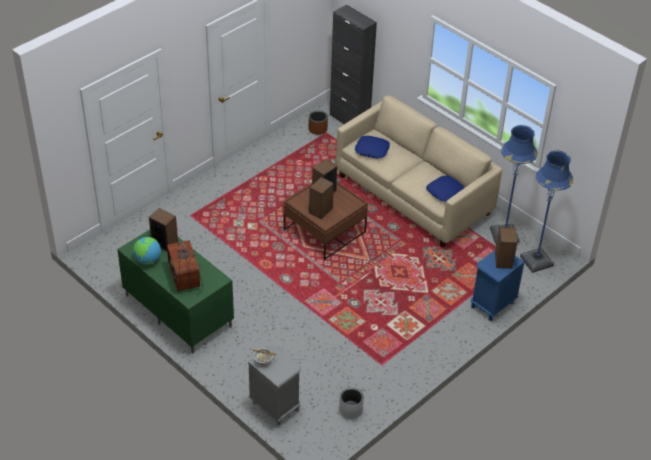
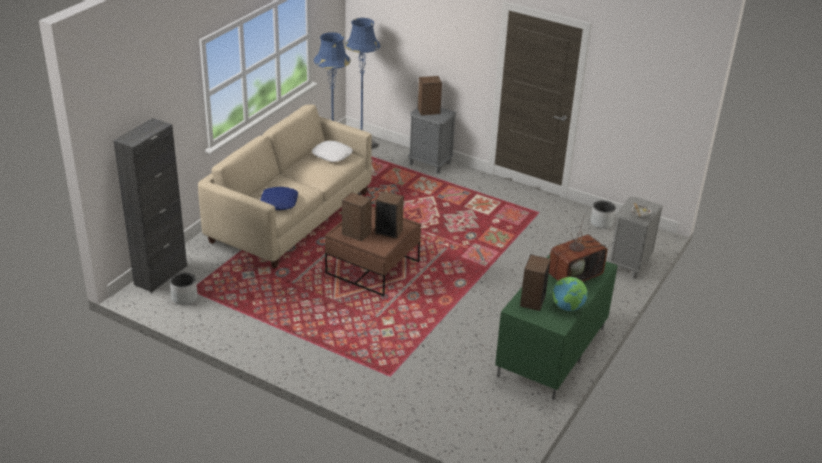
camera: 105 degrees left, 10 degrees down
brown planter [308,110,328,135] -> grey planter [170,272,198,305]
blue pillow [426,175,464,202] -> white pillow [312,141,353,162]
blue nightstand [471,249,525,321] -> grey nightstand [408,107,457,174]

